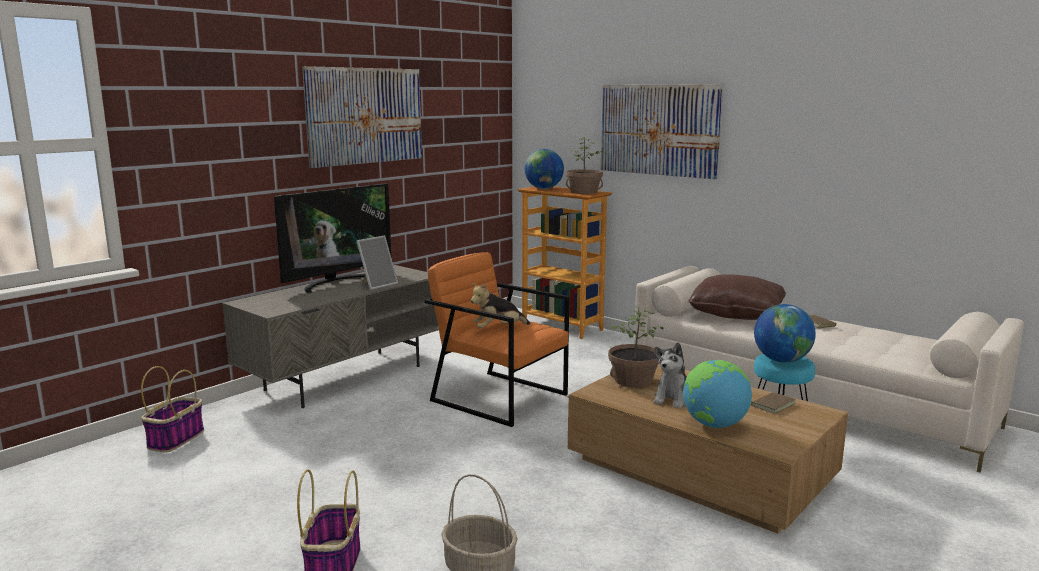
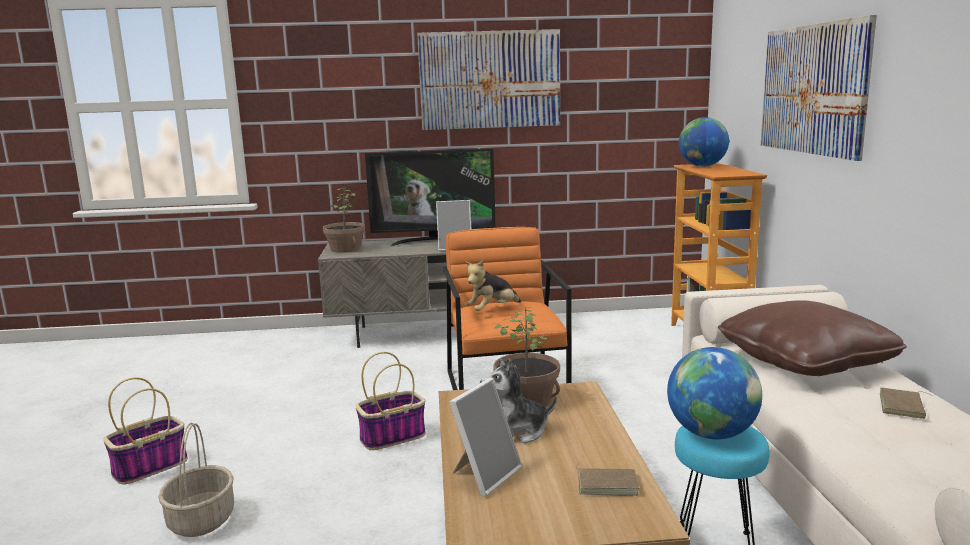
camera: 45 degrees right, 0 degrees up
basket [141,366,204,453] -> basket moved to [356,352,426,450]
plush toy [471,283,531,328] -> plush toy turned 60 degrees counterclockwise [465,260,521,311]
potted plant [566,137,604,194] -> potted plant moved to [323,187,365,253]
globe [683,360,752,428] -> picture frame [450,378,522,497]

